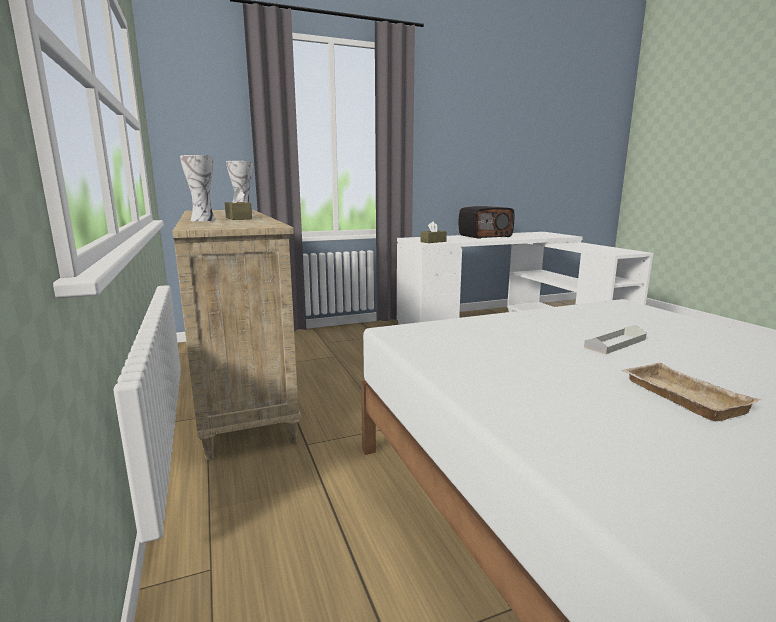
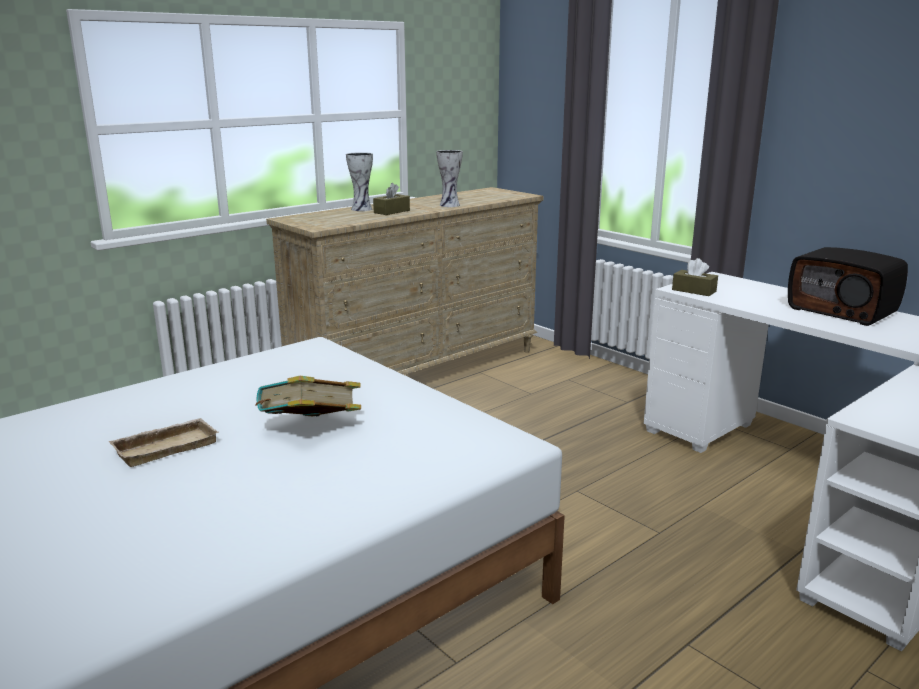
camera: 70 degrees right, 5 degrees up
grey tray [584,325,647,354] -> book [255,376,361,416]

